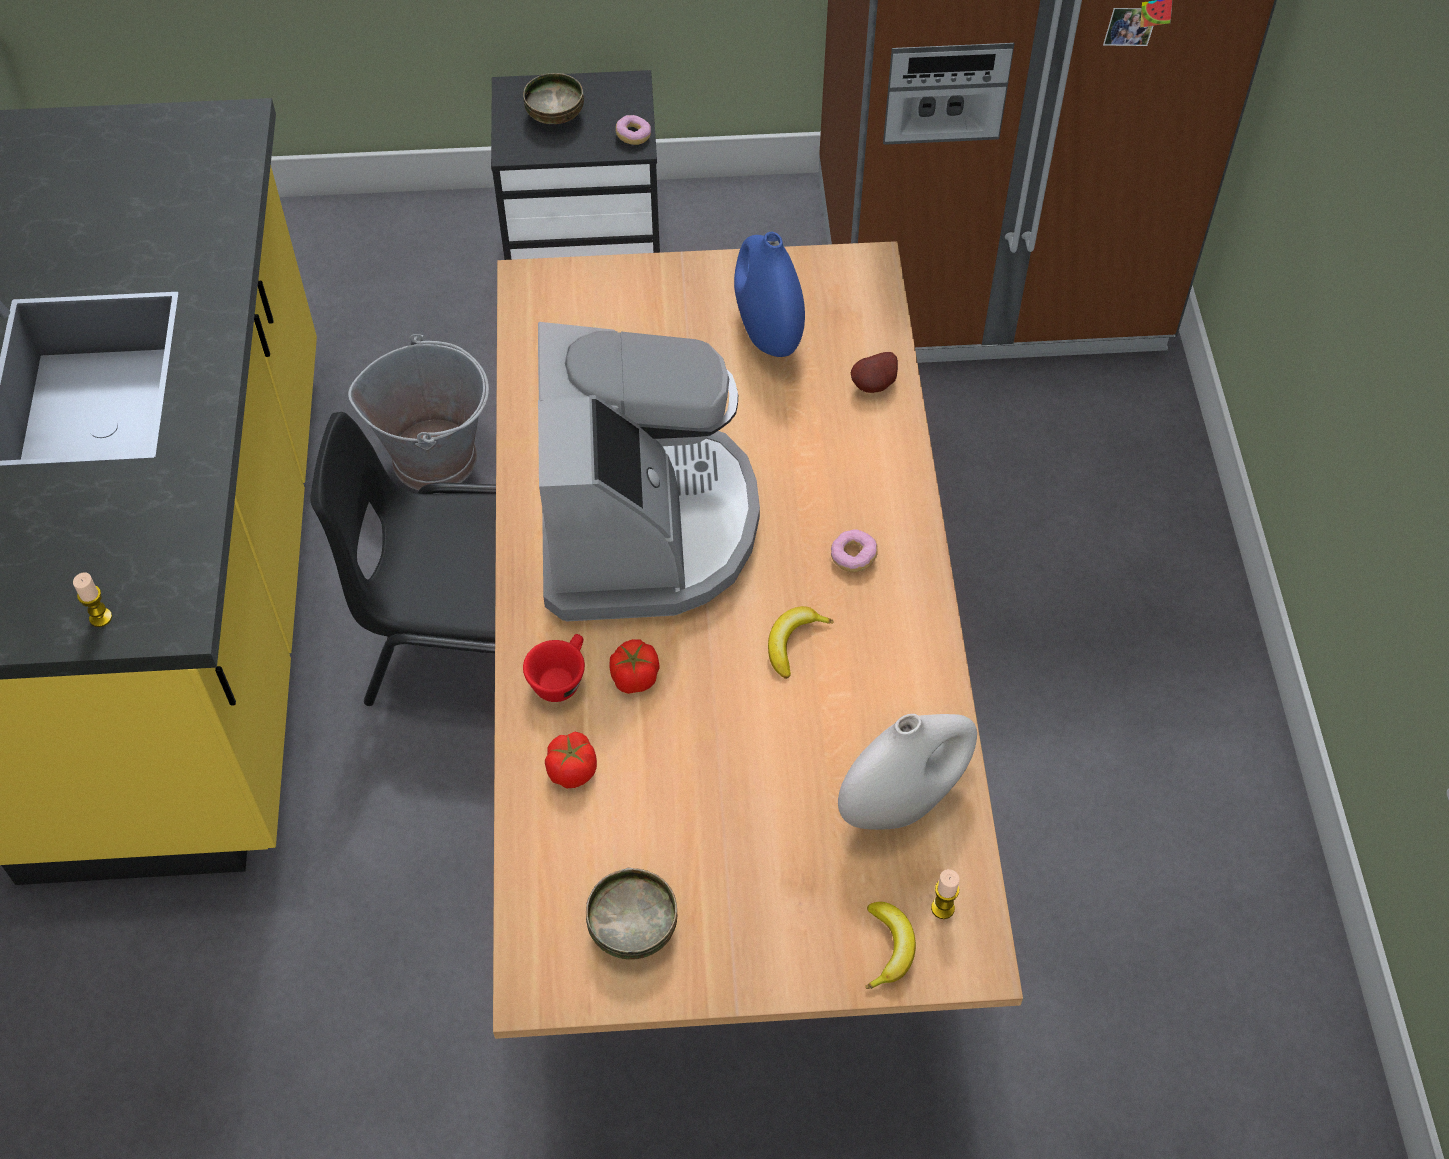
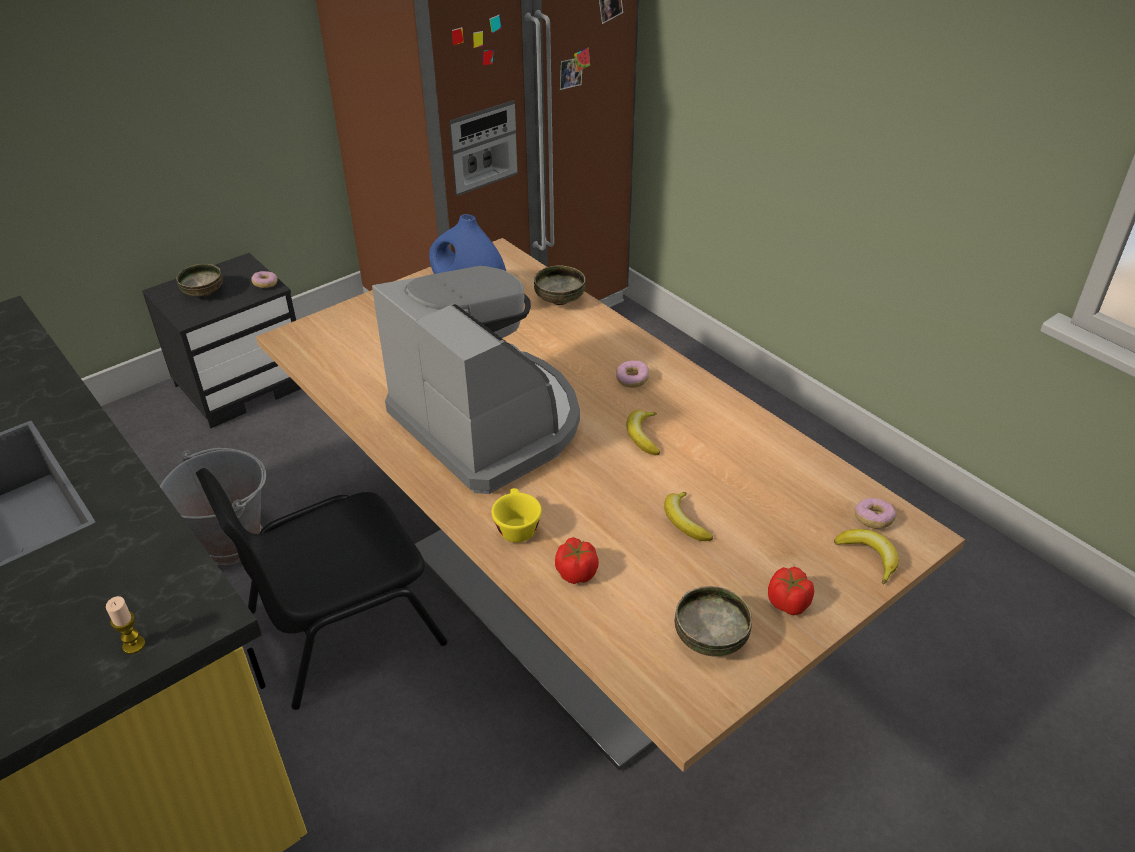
camera: 35 degrees left, 15 degrees down
red cup [523,634,585,702] -> yellow cup [492,488,542,543]
tomato [609,639,660,694] -> tomato moved to [768,566,814,615]
white vase [838,714,977,830] -> none
potato [851,352,898,393] -> bowl [534,265,586,305]
candle [931,869,959,919] -> donut [854,498,896,529]
none -> banana [664,492,713,541]

